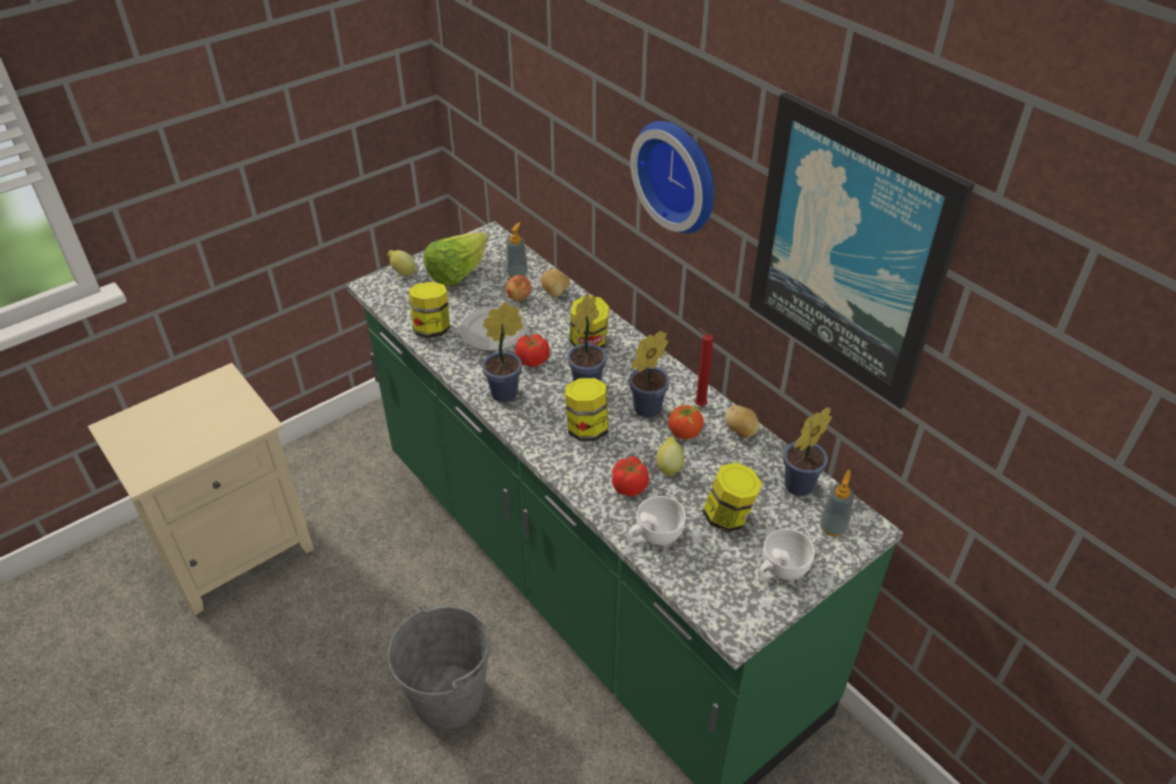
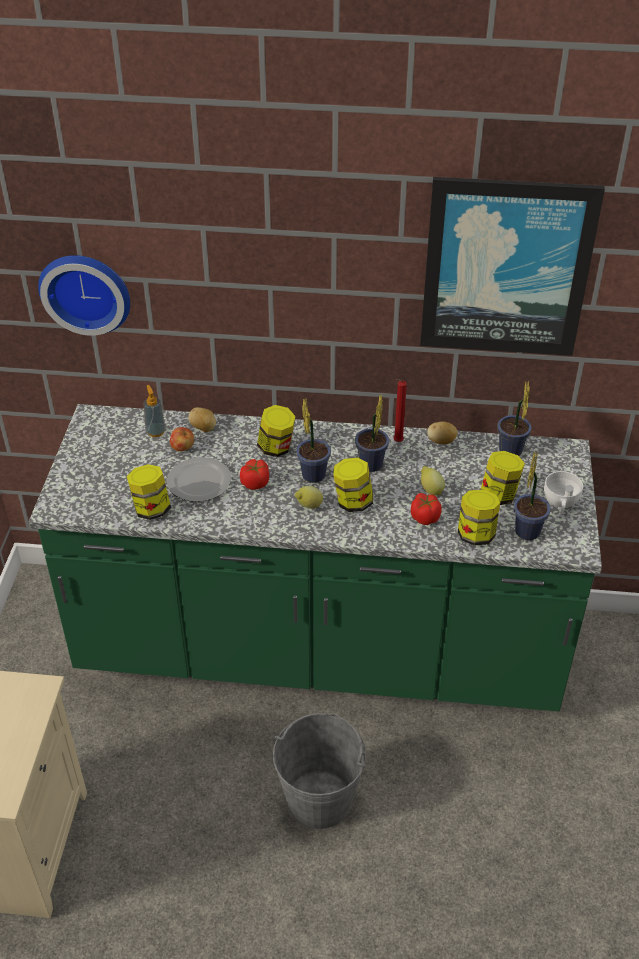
camera: 45 degrees left, 0 degrees up
lemon [388,250,416,276] -> lemon moved to [295,486,323,509]
lettuce [423,232,488,286] -> none
potted plant [482,302,523,402] -> potted plant moved to [514,452,551,540]
white cup [628,496,686,545] -> jar [458,489,500,546]
wall clock [630,121,714,233] -> wall clock moved to [38,255,130,336]
tomato [667,402,704,439] -> none
soap dispenser [820,469,854,536] -> none

